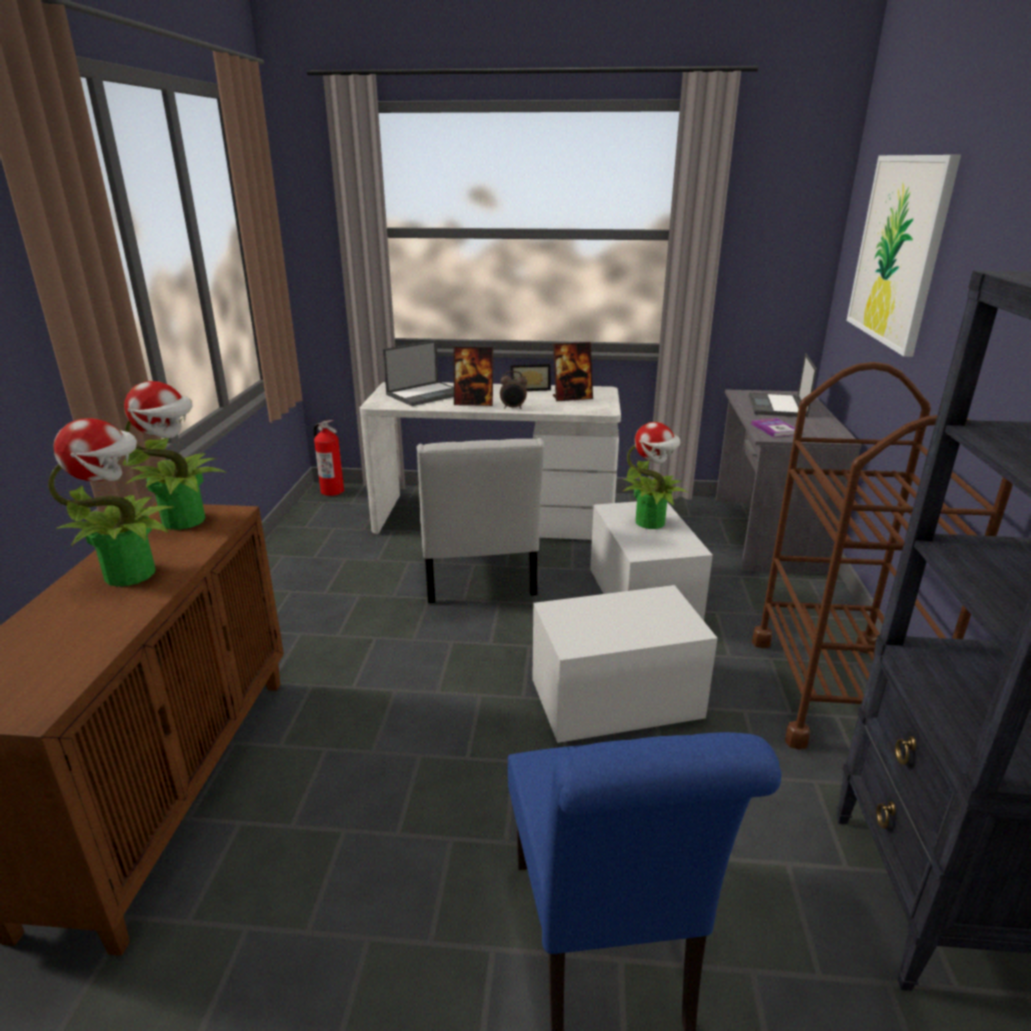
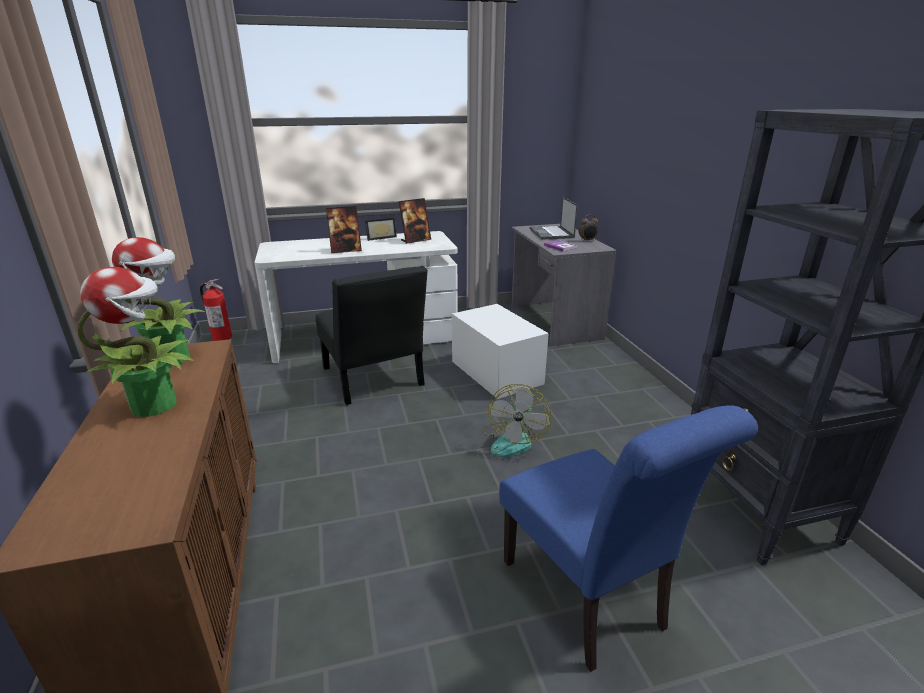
camera: 20 degrees left, 0 degrees up
laptop [383,340,454,406] -> none
white chair [417,438,544,603] -> black chair [315,266,428,405]
alarm clock [500,371,527,409] -> alarm clock moved to [578,215,598,242]
white storage box [532,585,718,743] -> fan [482,384,552,457]
potted plant [622,422,689,529] -> none
brown cart [752,362,1013,750] -> none
picture [847,155,961,357] -> none

